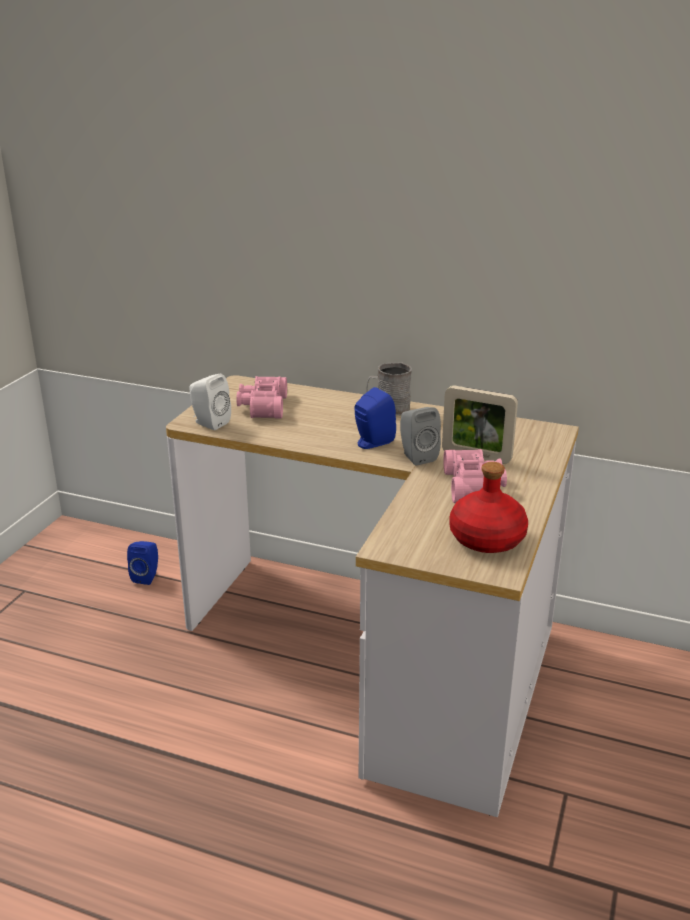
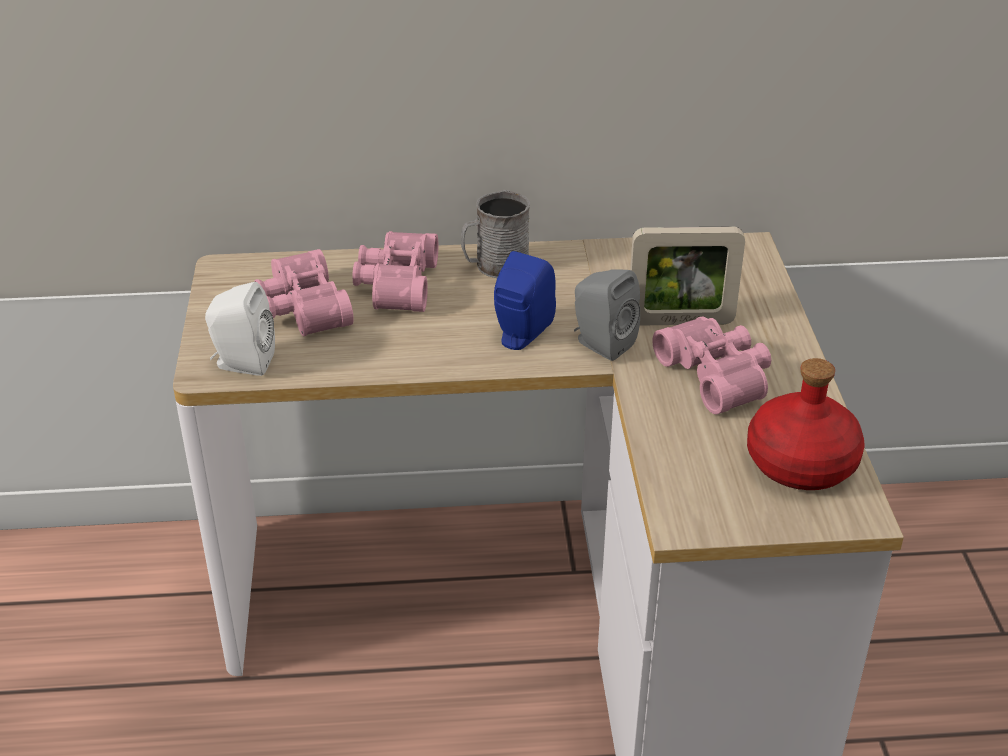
camera: 25 degrees left, 10 degrees up
blue speaker [127,541,158,585] -> none
none -> pink binoculars [352,231,438,312]

